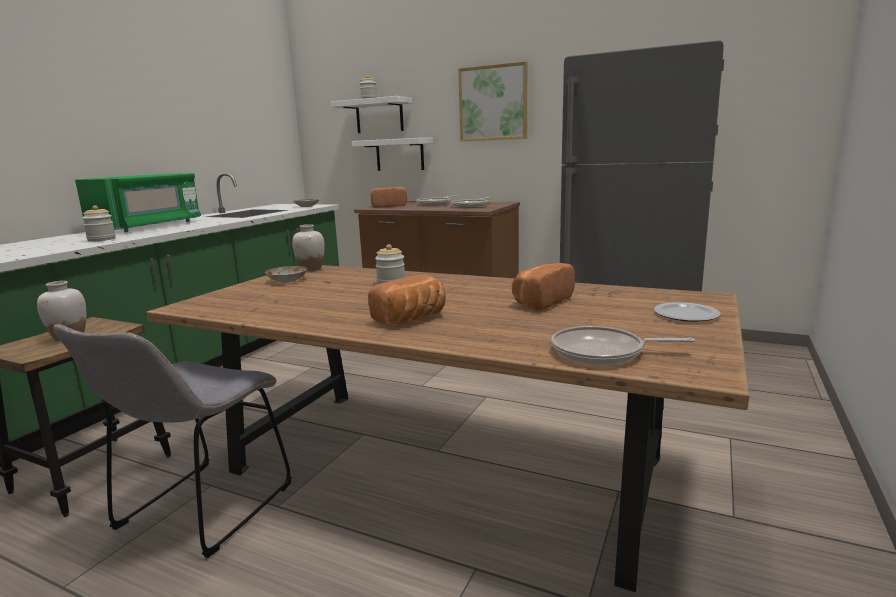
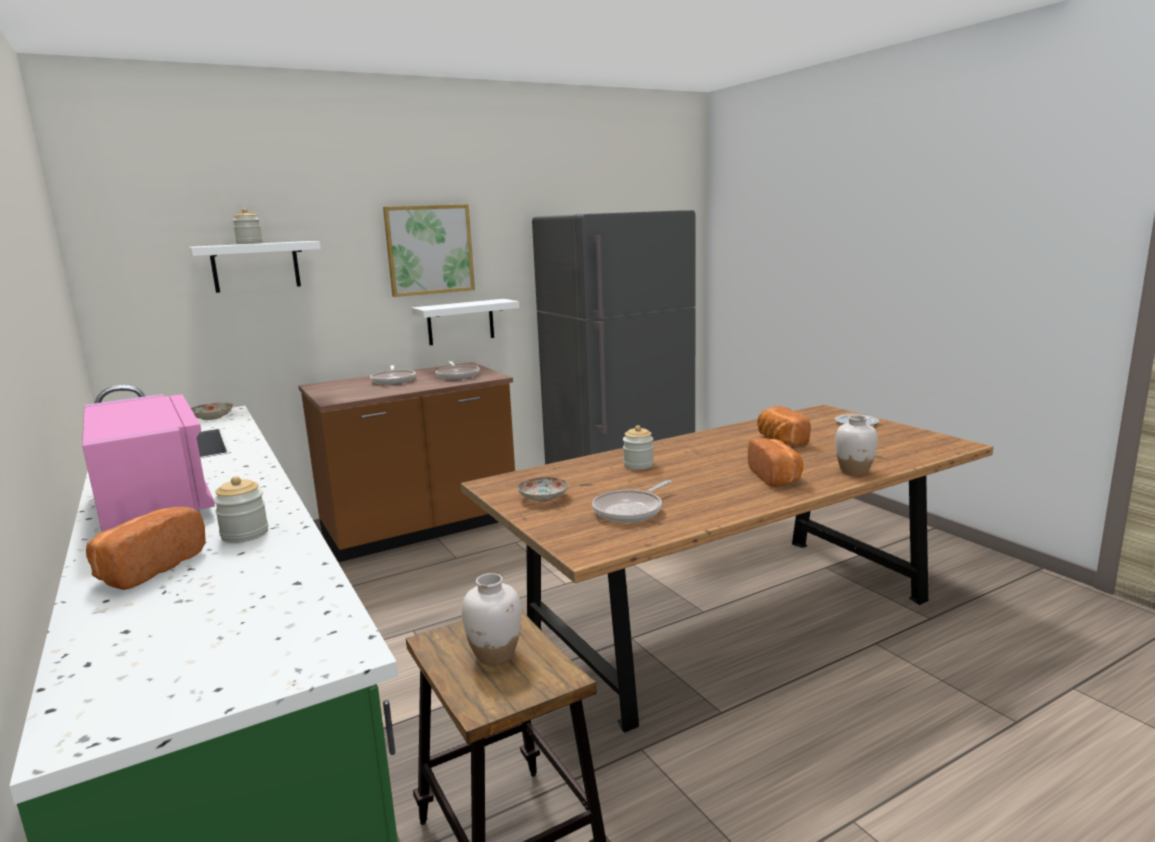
camera: 55 degrees left, 0 degrees up
grey chair [53,324,292,558] -> none
green microwave [75,173,201,232] -> pink microwave [82,394,215,532]
white vase [292,224,325,271] -> white vase moved to [835,415,878,476]
white shelf [351,138,433,171] -> white shelf moved to [412,299,519,345]
bread [371,187,408,208] -> bread moved to [86,507,206,590]
frying pan [551,326,695,365] -> frying pan moved to [592,480,672,523]

